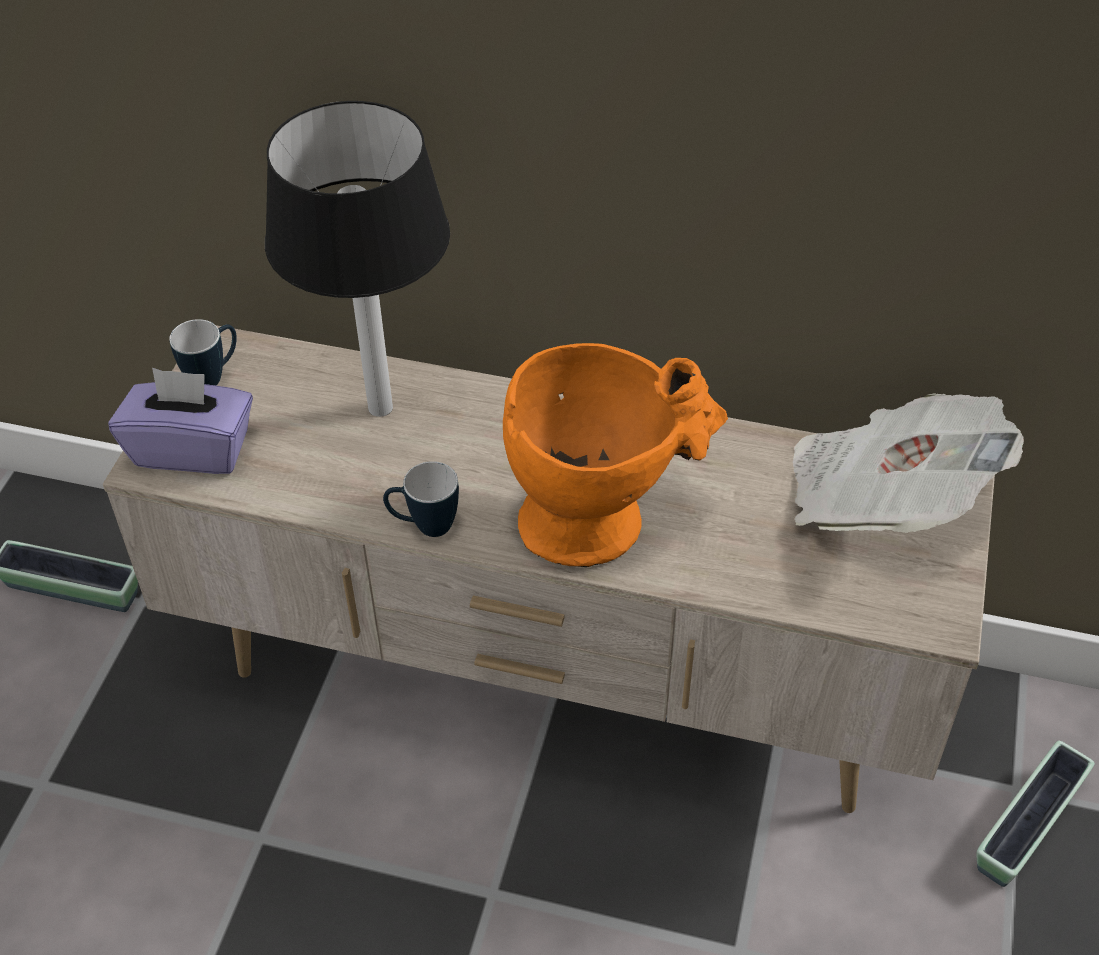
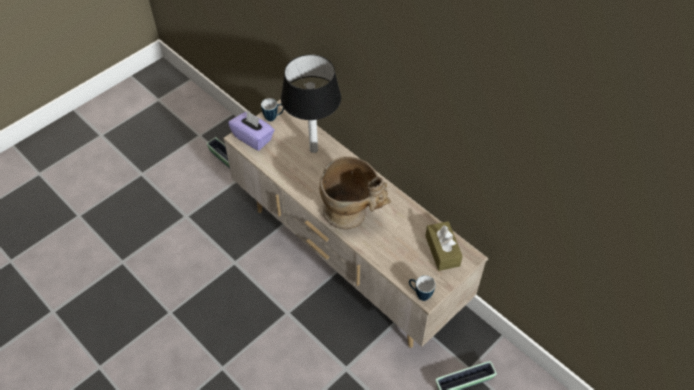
camera: 30 degrees right, 5 degrees up
mug [383,461,459,537] -> mug moved to [409,275,436,301]
orange vase [503,343,728,567] -> beige vase [319,156,391,229]
newspaper [793,393,1024,533] -> brown tissue box [425,221,463,271]

